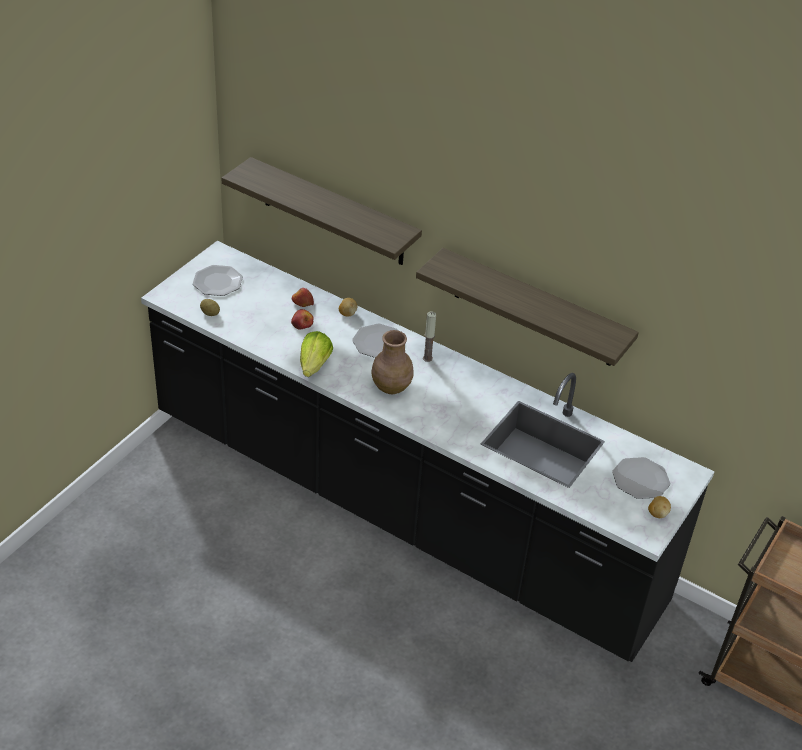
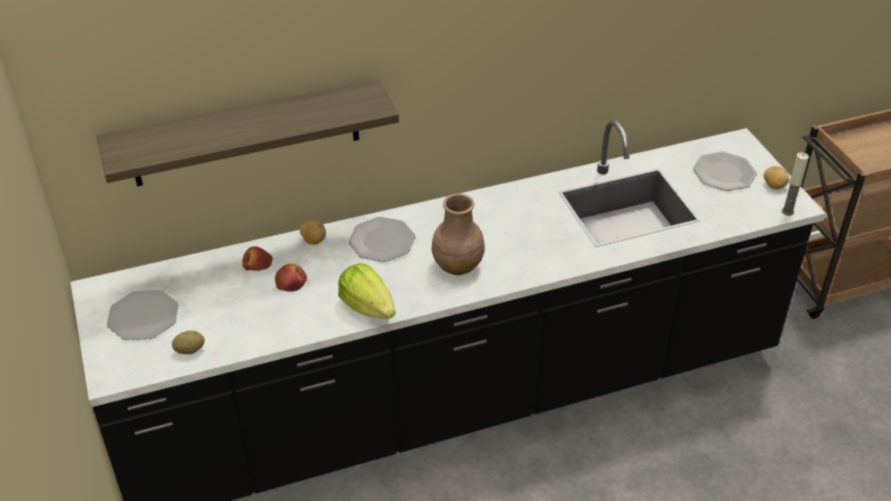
camera: 50 degrees left, 0 degrees up
shelf [416,248,639,366] -> none
candle [423,311,436,362] -> candle moved to [781,152,809,216]

